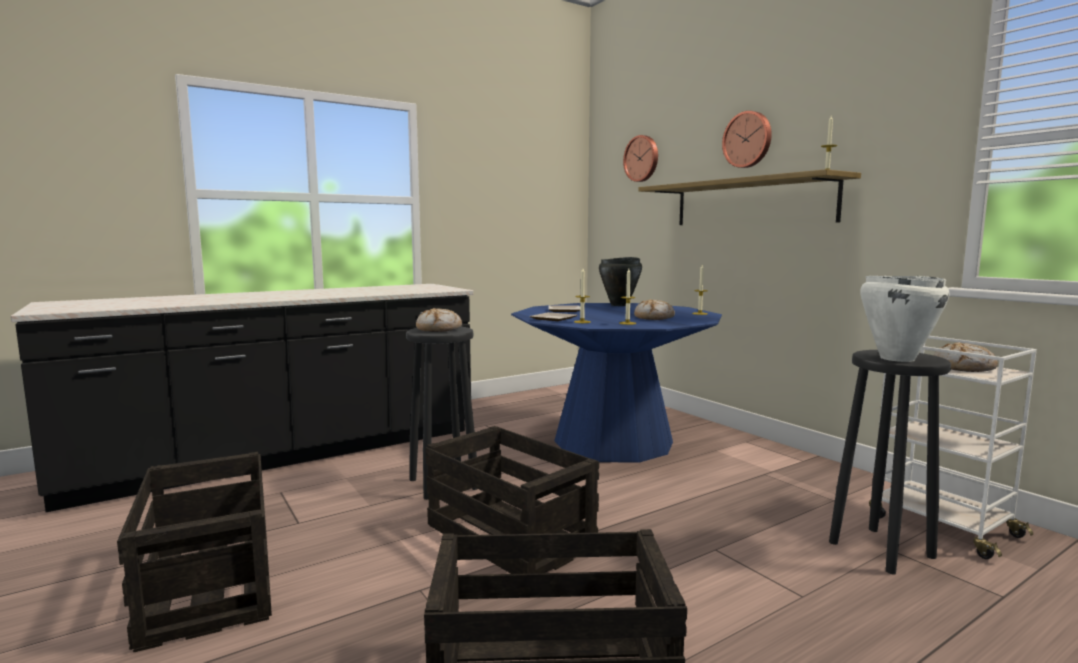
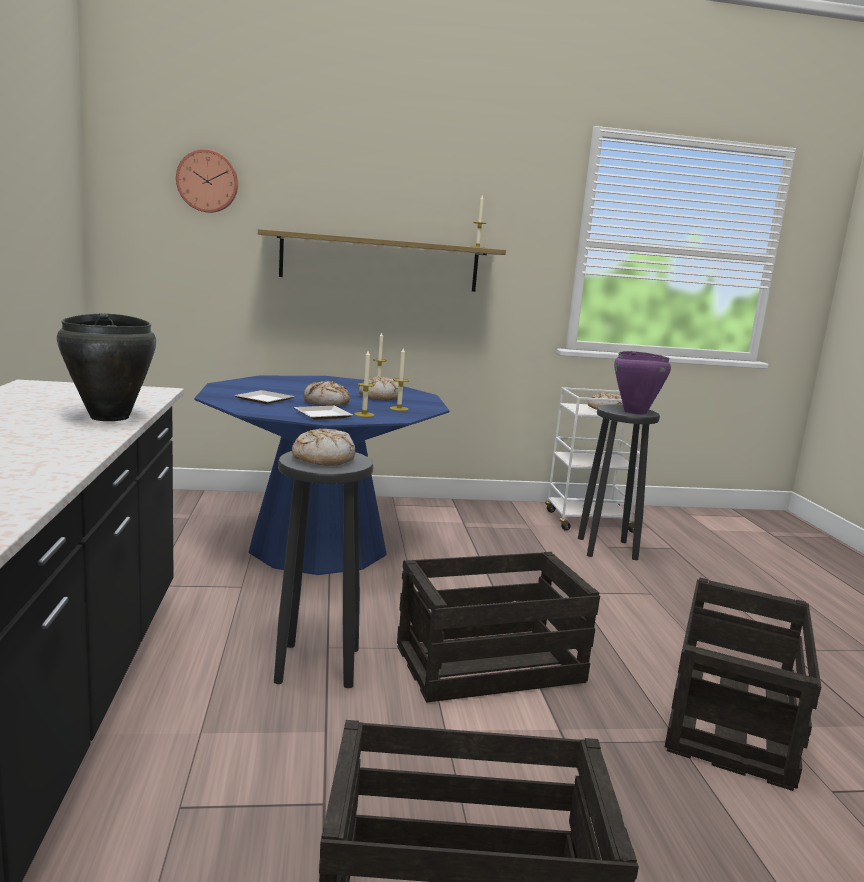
camera: 65 degrees left, 5 degrees up
black cooking pot [599,257,642,306] -> black cooking pot moved to [57,313,156,421]
wall clock [722,111,772,168] -> none
white cooking pot [860,276,949,362] -> purple cooking pot [614,351,671,415]
none -> bread [304,381,350,407]

